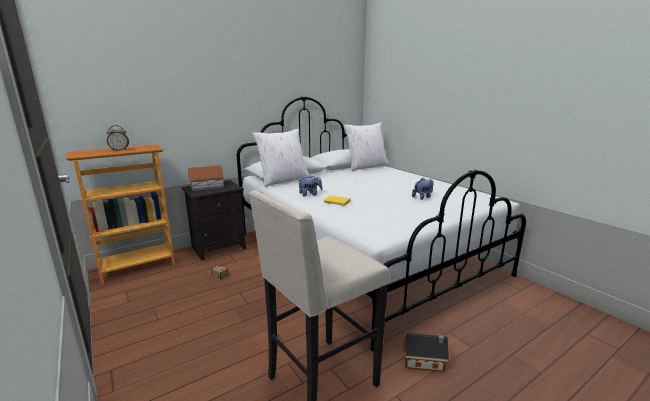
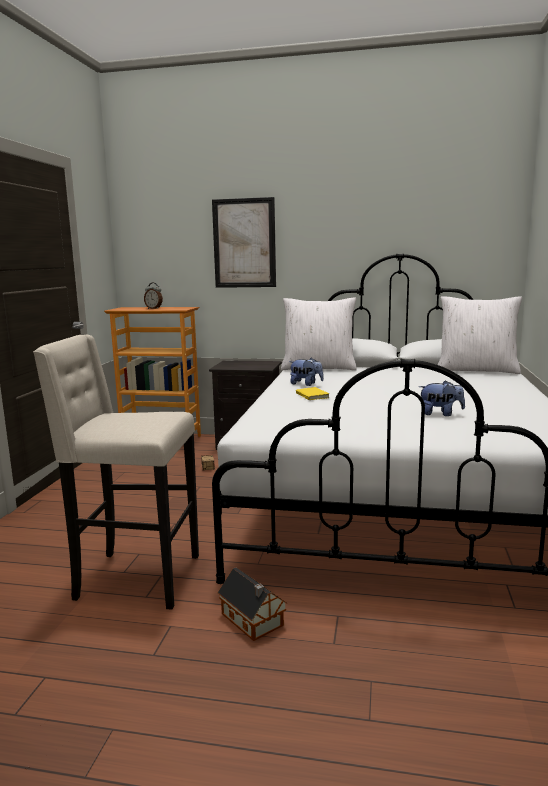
camera: 45 degrees right, 5 degrees down
toy house [188,165,225,191] -> none
none -> picture [212,197,276,288]

